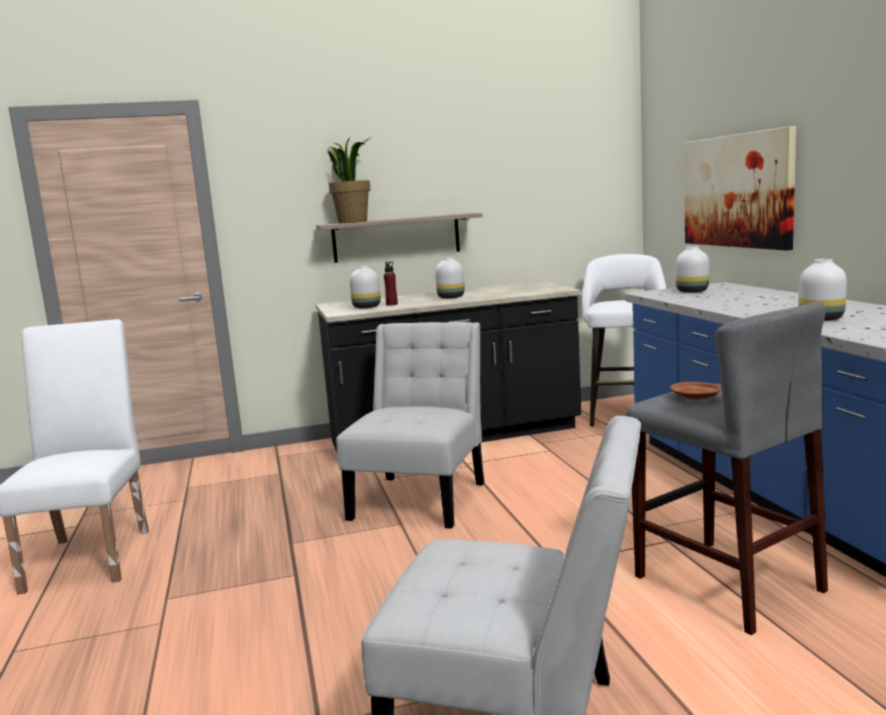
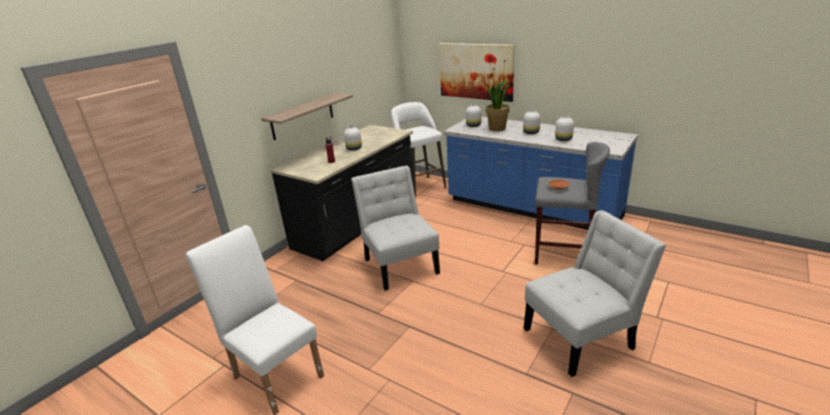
camera: 40 degrees left, 15 degrees up
potted plant [327,137,370,223] -> potted plant moved to [484,80,512,131]
white vase [350,265,381,308] -> white vase moved to [523,109,540,134]

